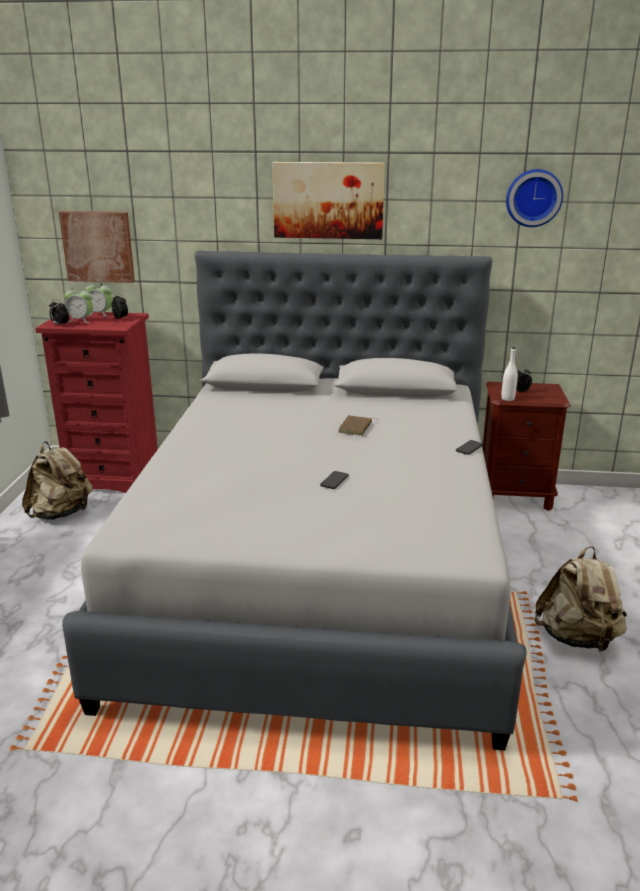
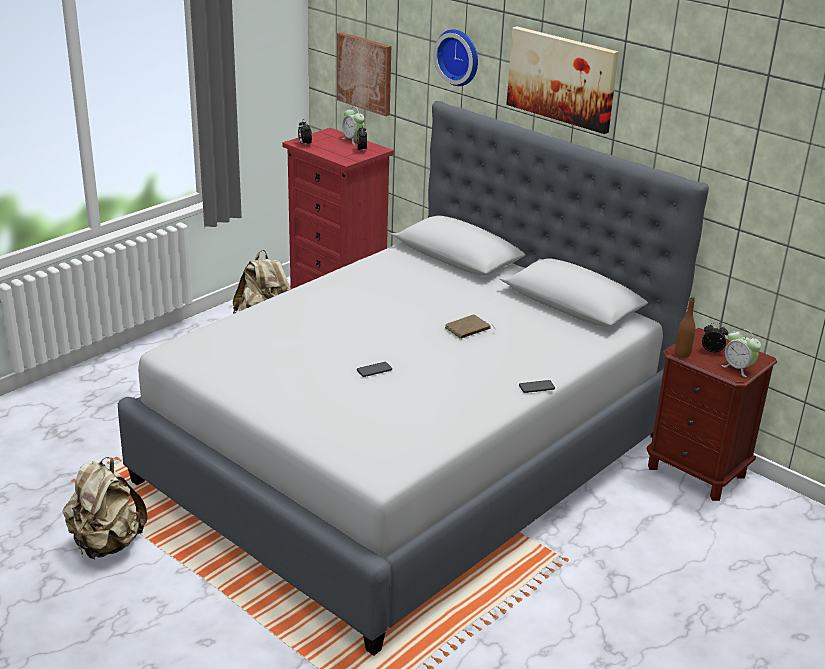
camera: 35 degrees right, 5 degrees up
alarm clock [65,286,93,323] -> alarm clock moved to [721,329,761,377]
white bottle [501,347,518,401] -> brown bottle [675,297,696,357]
wall clock [506,169,563,227] -> wall clock moved to [434,29,478,86]
beige backpack [534,546,627,653] -> beige backpack moved to [63,457,148,559]

